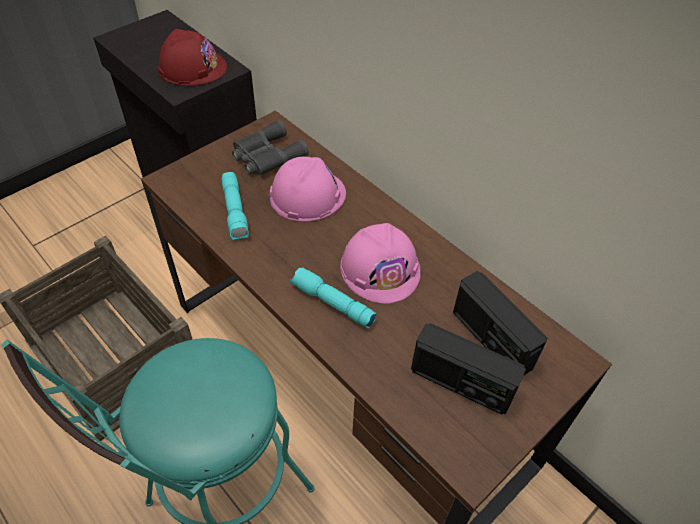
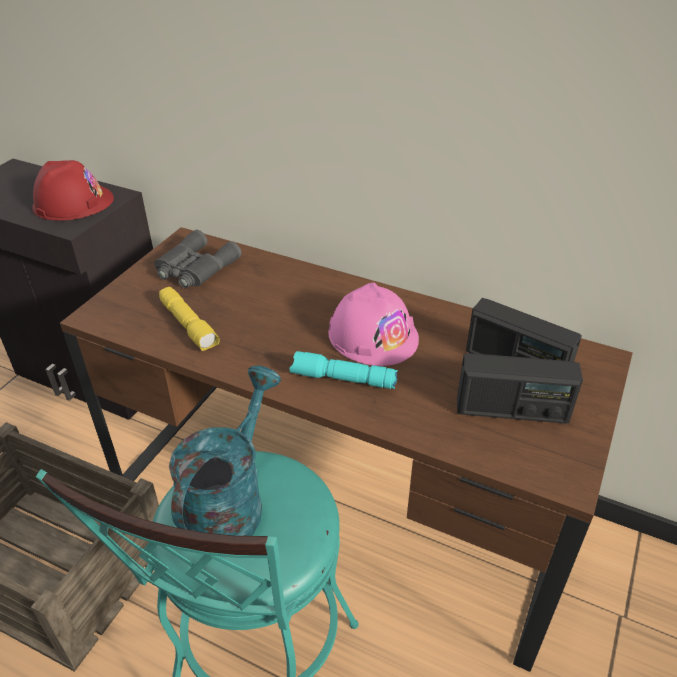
camera: 20 degrees left, 10 degrees down
turquoise flashlight [221,172,249,240] -> yellow flashlight [159,287,220,351]
pink hard hat [269,157,346,221] -> none
none -> turquoise watering can [169,365,281,536]

